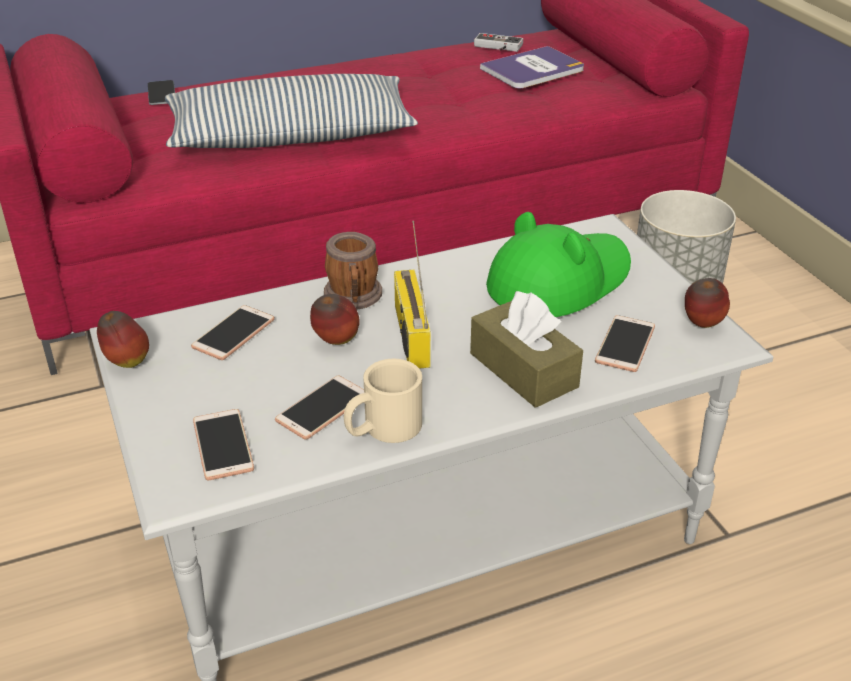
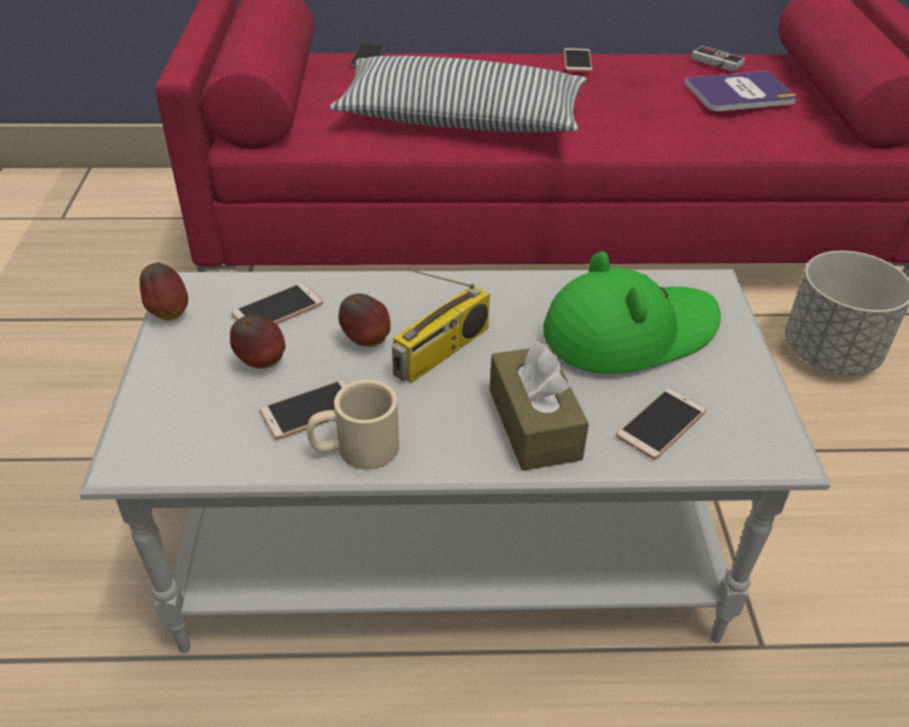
camera: 20 degrees right, 5 degrees up
phone [193,409,254,480] -> phone moved to [564,48,592,72]
mug [324,232,382,309] -> none
radio [394,221,431,369] -> radio turned 150 degrees counterclockwise [392,269,490,383]
apple [685,278,730,328] -> apple moved to [230,315,285,369]

